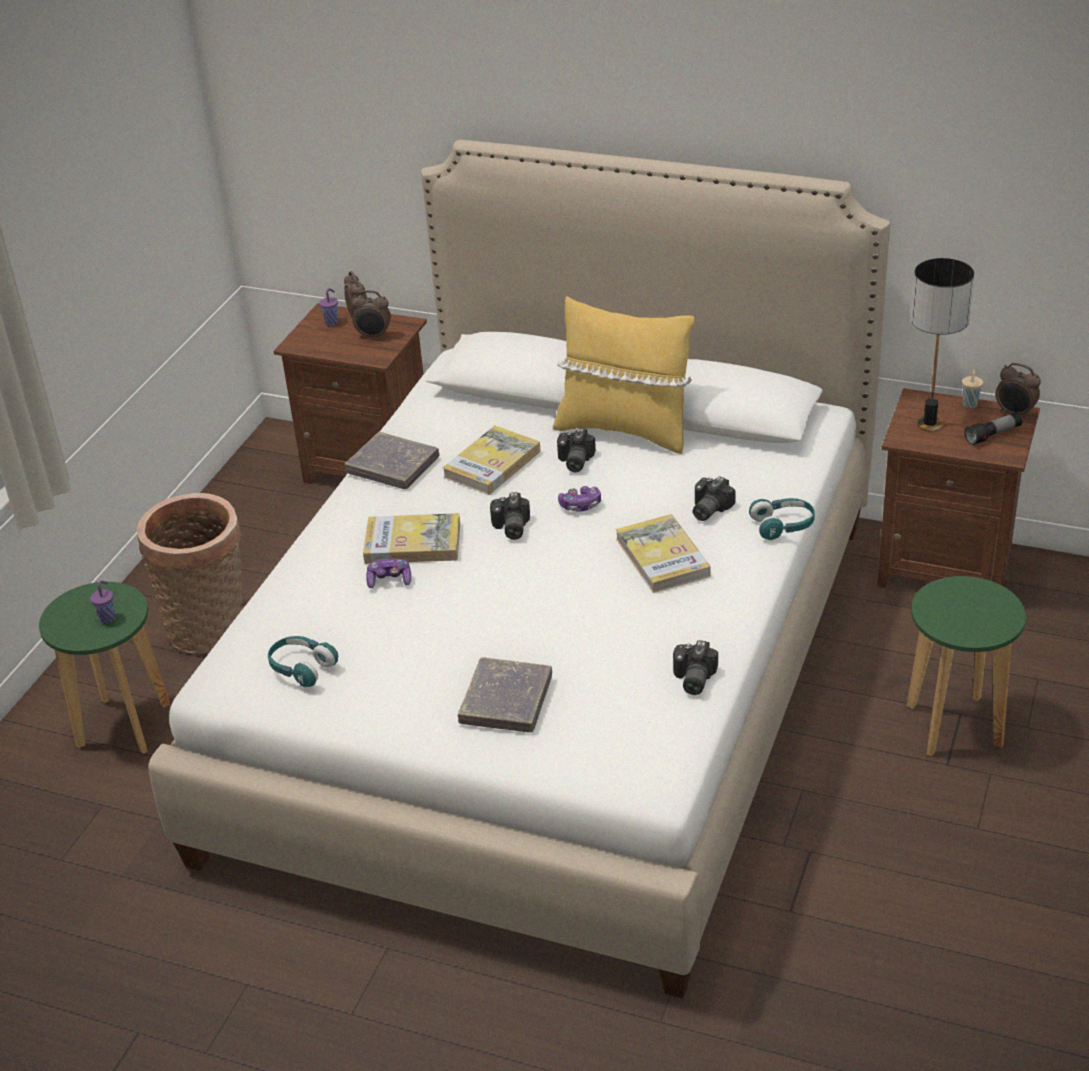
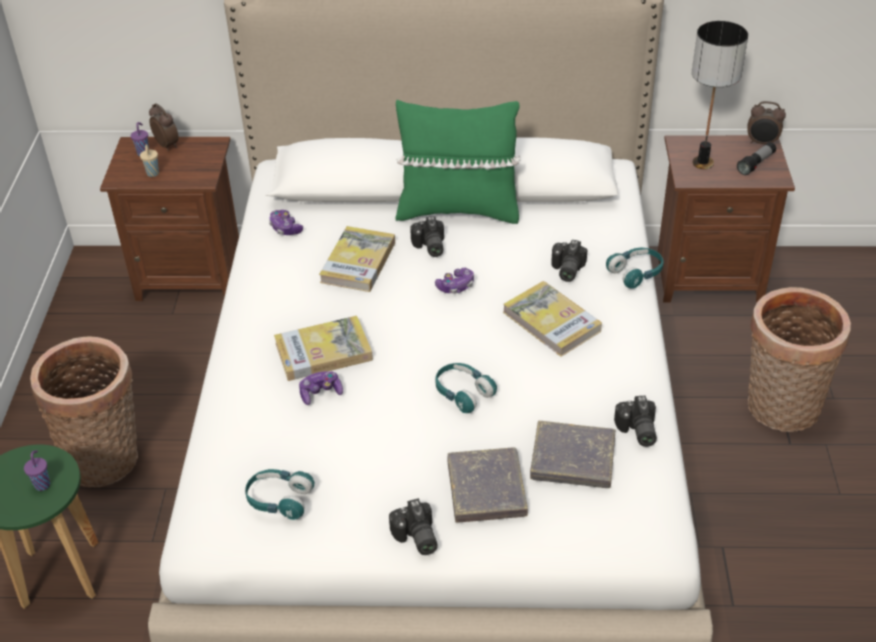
camera: 20 degrees left, 5 degrees up
grey book [345,432,439,489] -> grey book moved to [530,421,615,488]
alarm clock [352,290,391,339] -> none
camera [490,492,530,540] -> camera moved to [389,498,438,555]
yellow pillow [553,296,694,454] -> green pillow [396,100,520,224]
green stool [907,576,1026,757] -> basket [748,287,851,432]
beige cup [962,370,983,408] -> beige cup moved to [140,144,159,177]
none -> game controller [269,210,303,235]
none -> turquoise headphones [435,363,497,413]

